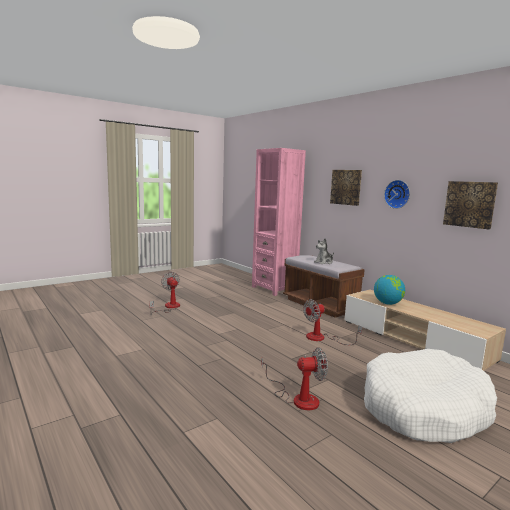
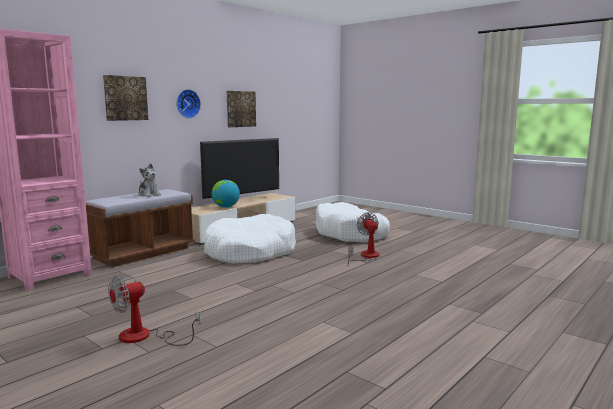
camera: 100 degrees left, 0 degrees up
fan [303,299,362,345] -> white dog bed [204,214,296,263]
none -> television [200,138,279,199]

